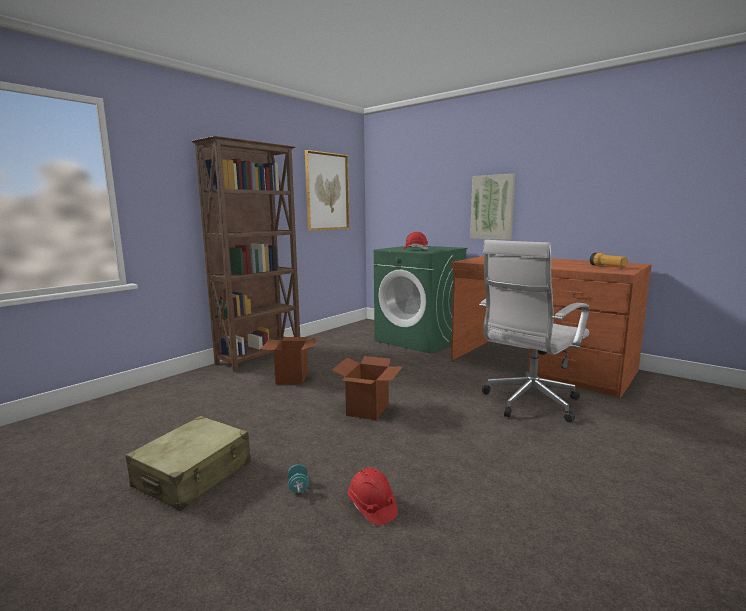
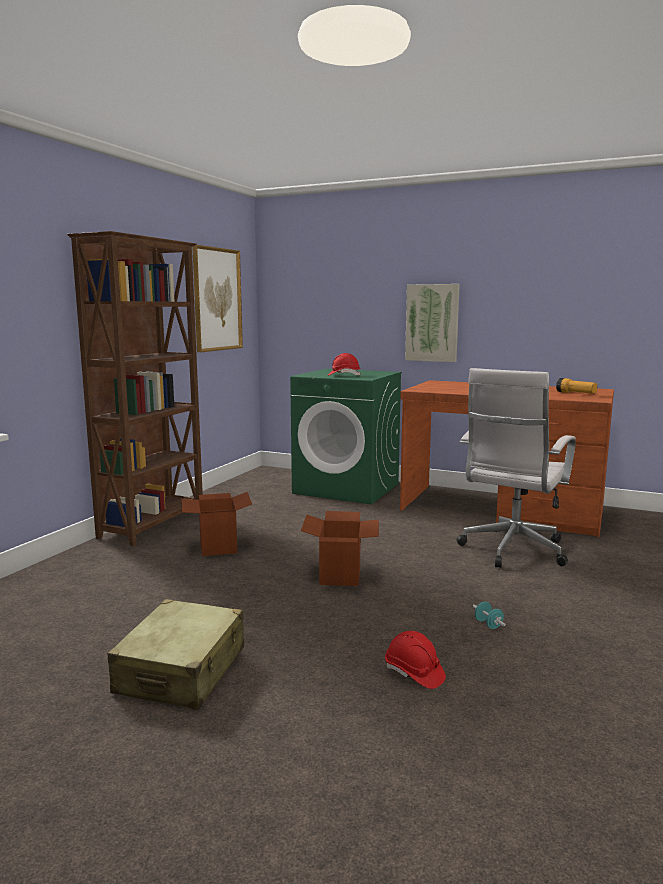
camera: 15 degrees left, 0 degrees up
turquoise dumbbell [288,464,309,493] -> turquoise dumbbell moved to [473,602,506,629]

